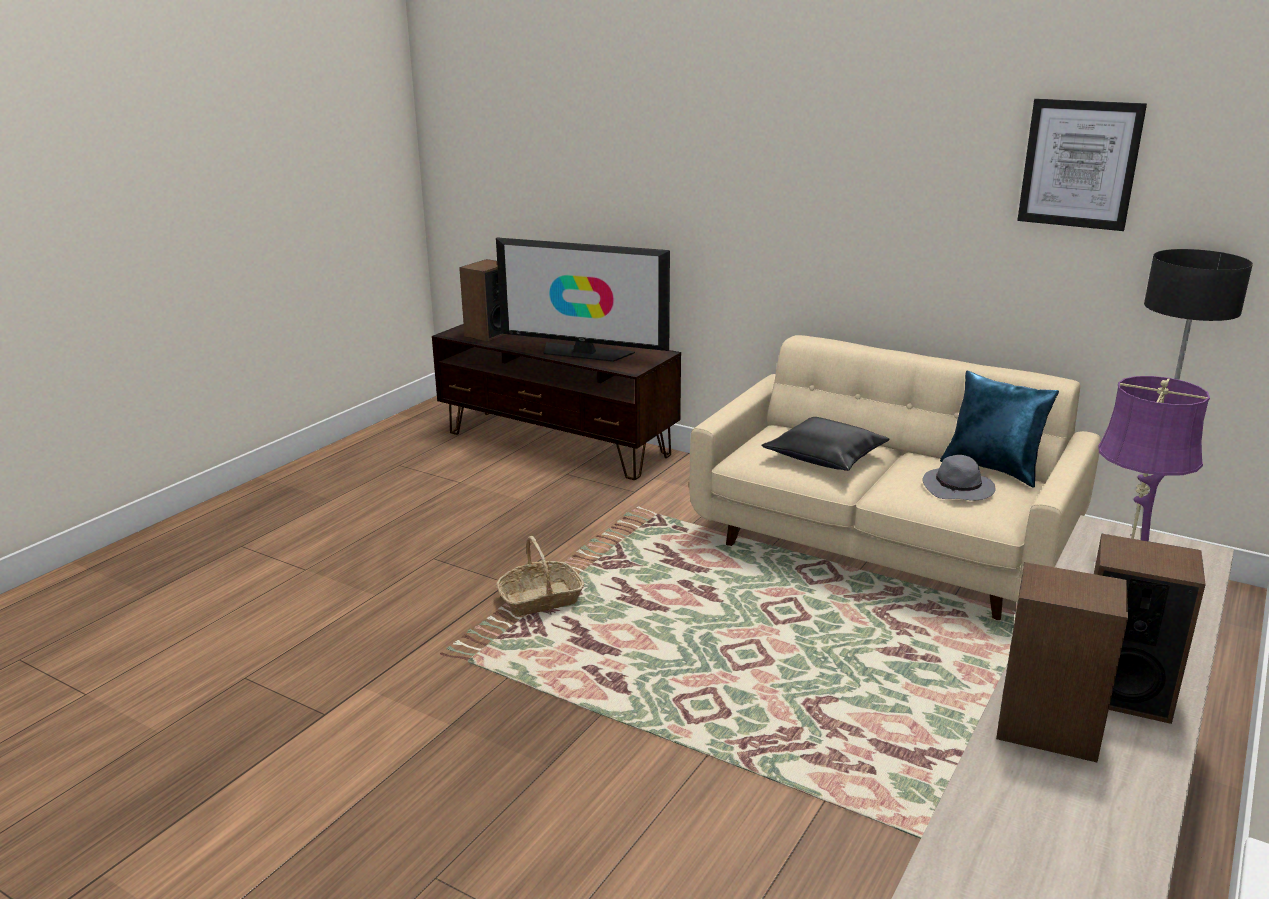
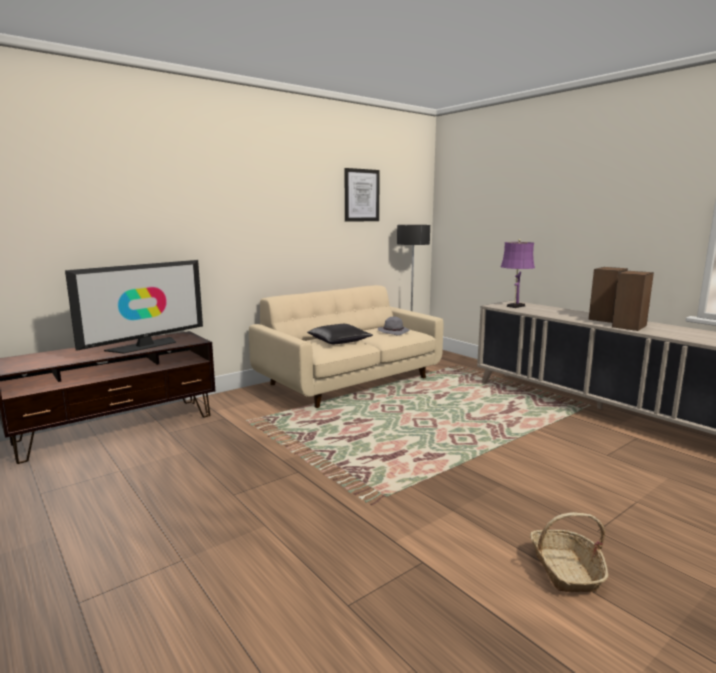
camera: 70 degrees left, 10 degrees down
speaker [459,259,506,341] -> none
basket [496,536,584,616] -> basket moved to [530,512,608,593]
blue pillow [940,371,1059,488] -> none

